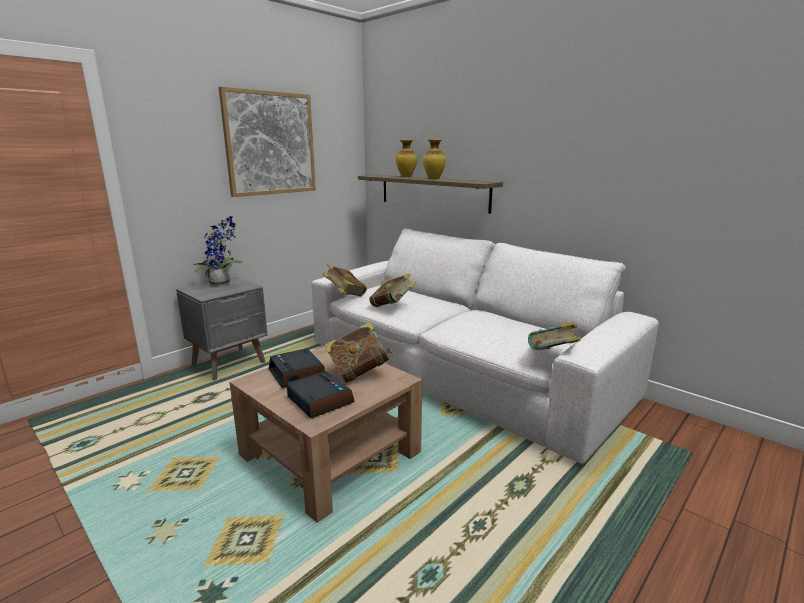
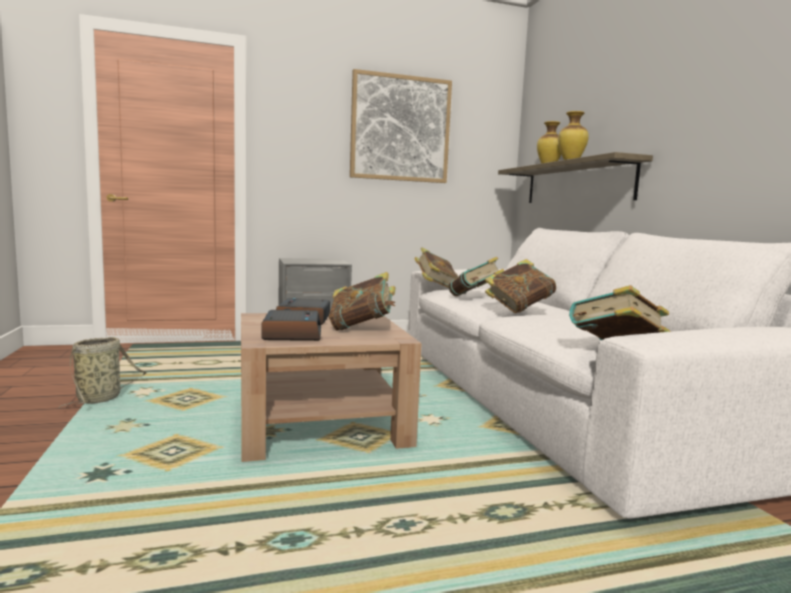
camera: 30 degrees right, 10 degrees down
potted plant [194,216,243,286] -> none
none -> basket [59,337,147,408]
none -> book [485,259,556,313]

